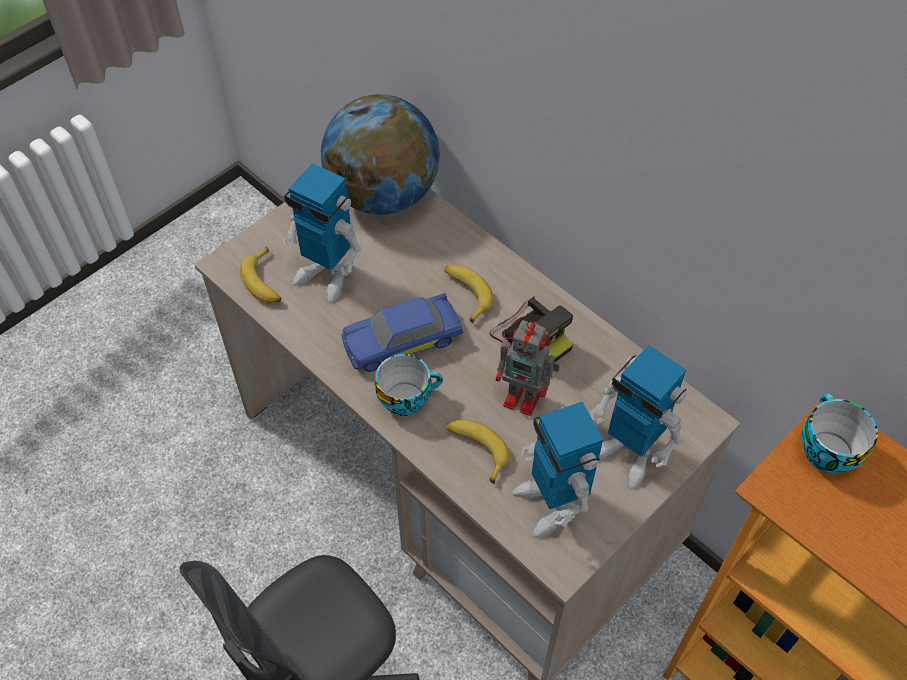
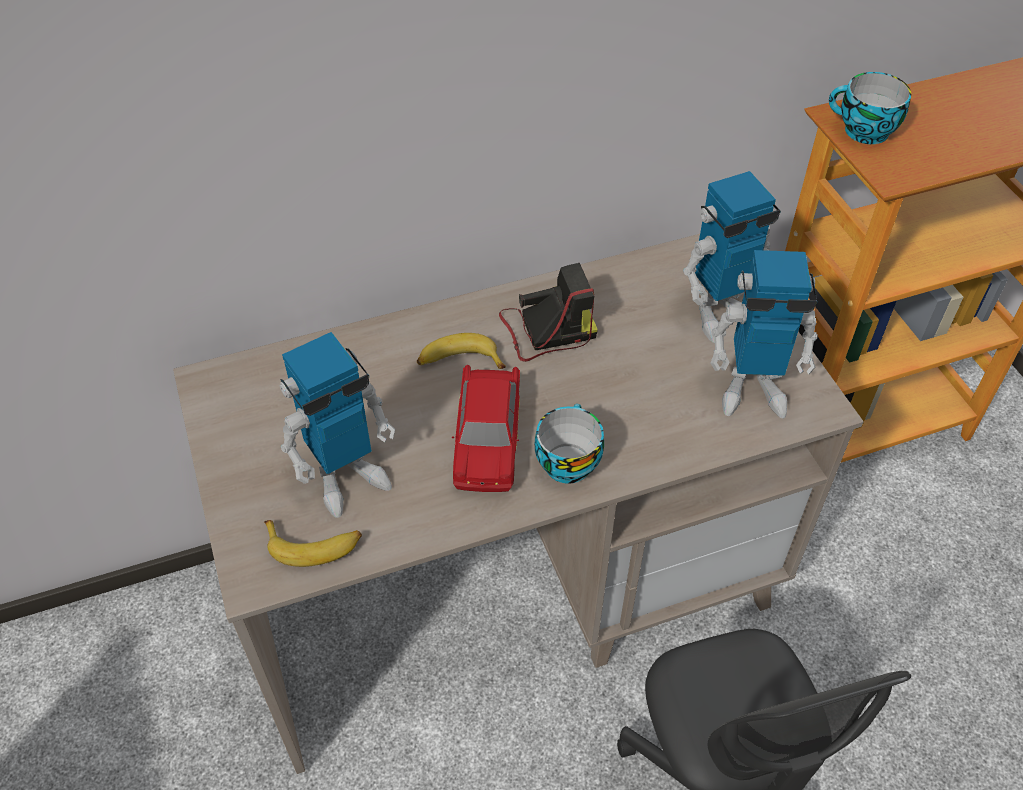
camera: 65 degrees left, 5 degrees down
globe [321,94,440,215] -> none
blue toy car [342,293,463,372] -> red toy car [452,365,520,492]
banana [446,419,509,484] -> none
toy robot [496,320,560,416] -> none

